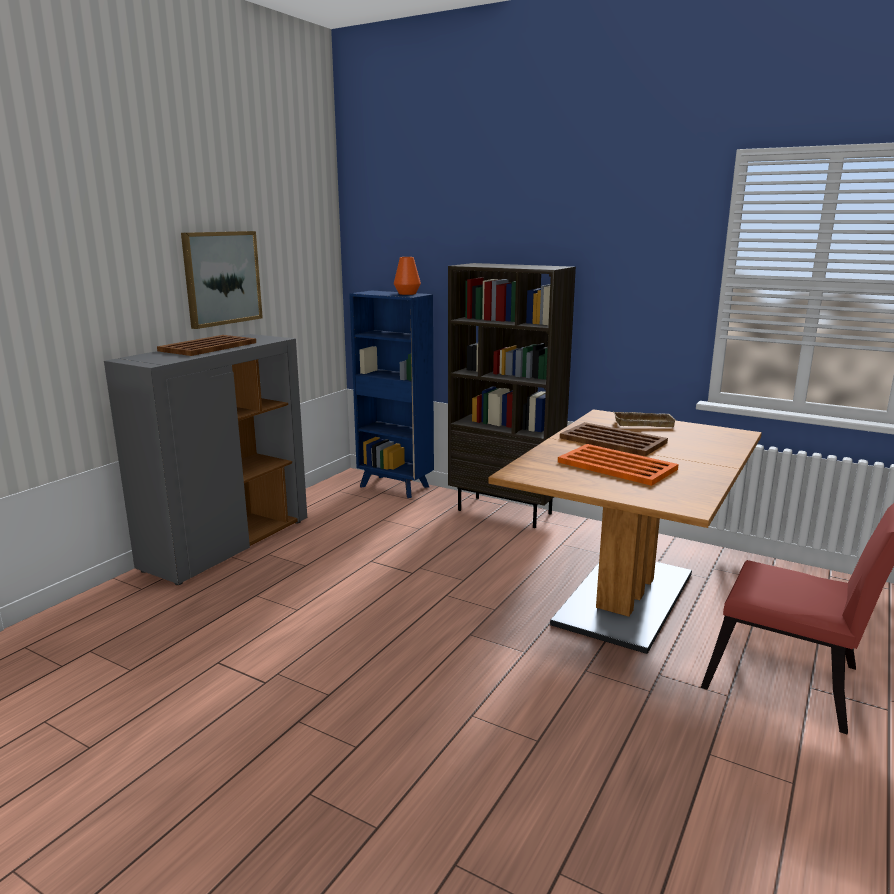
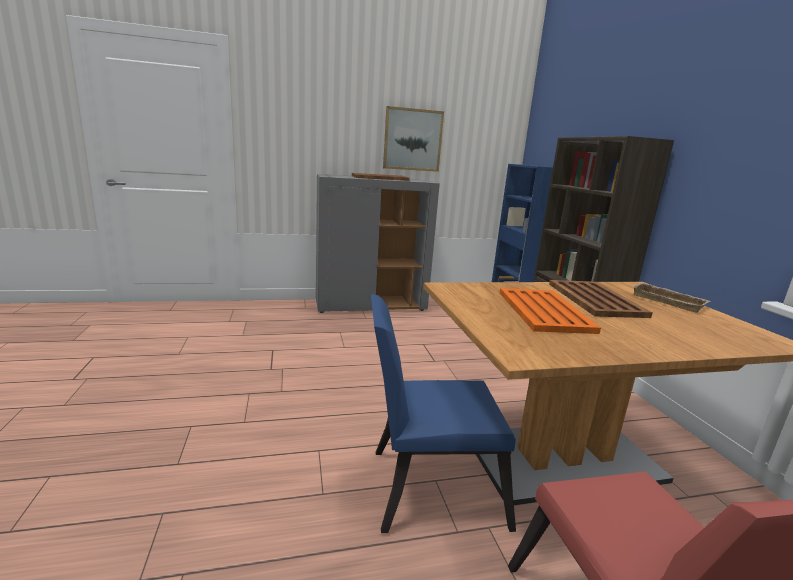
camera: 45 degrees right, 0 degrees up
orange vase [394,257,421,295] -> none
none -> blue chair [371,294,516,533]

